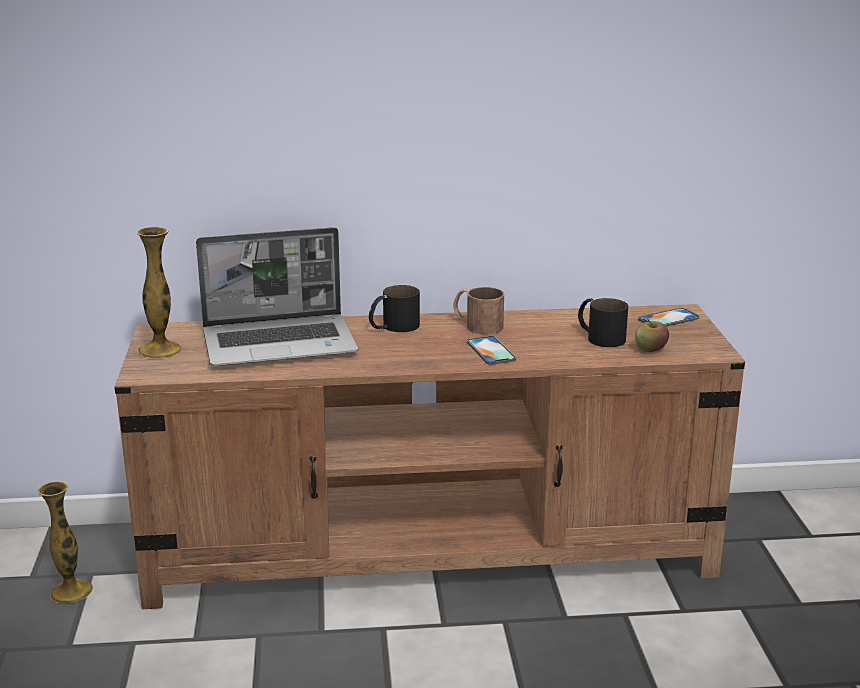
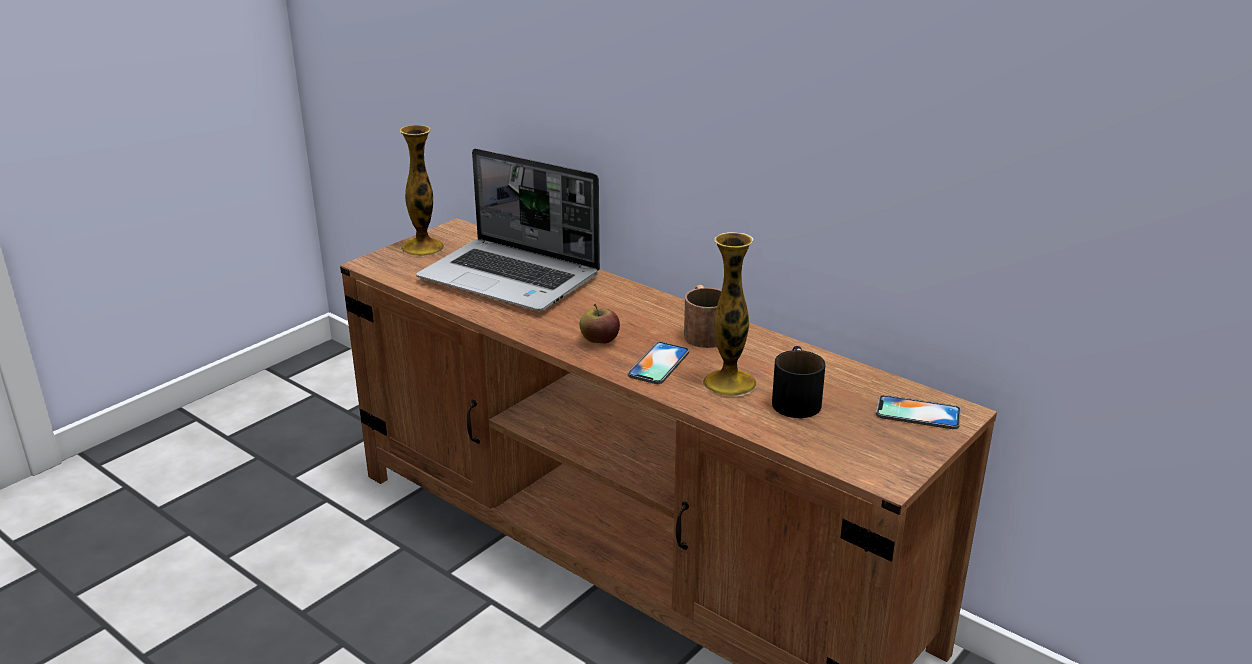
camera: 45 degrees right, 5 degrees up
vase [38,481,93,603] -> vase moved to [703,232,757,396]
black mug [369,285,420,332] -> none
apple [635,319,669,352] -> apple moved to [580,304,620,343]

